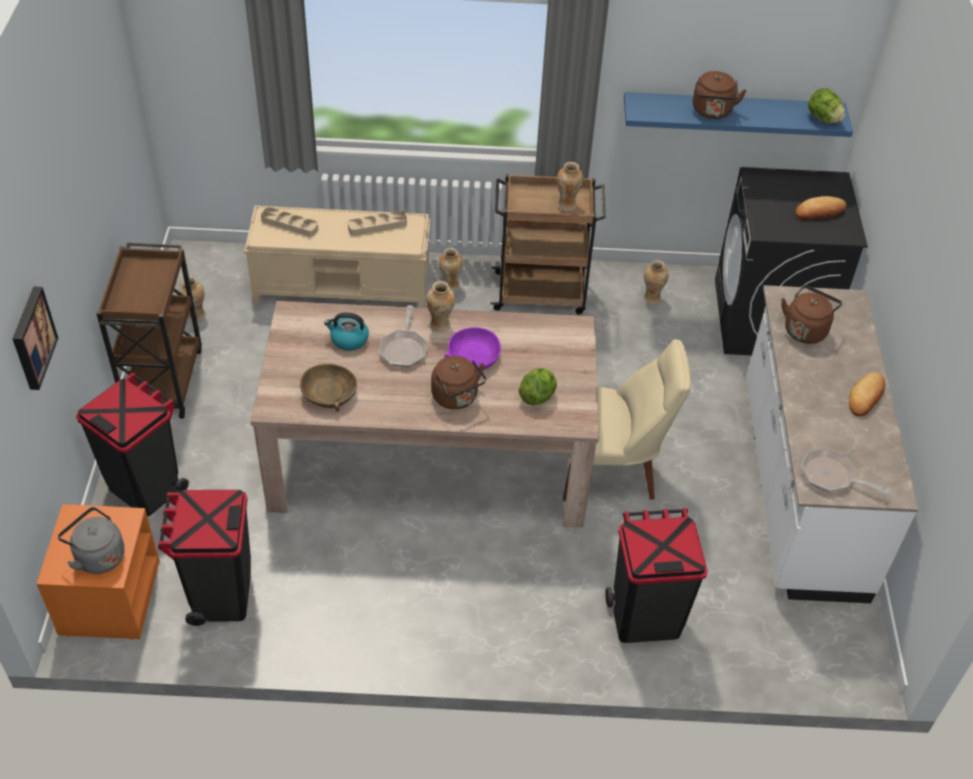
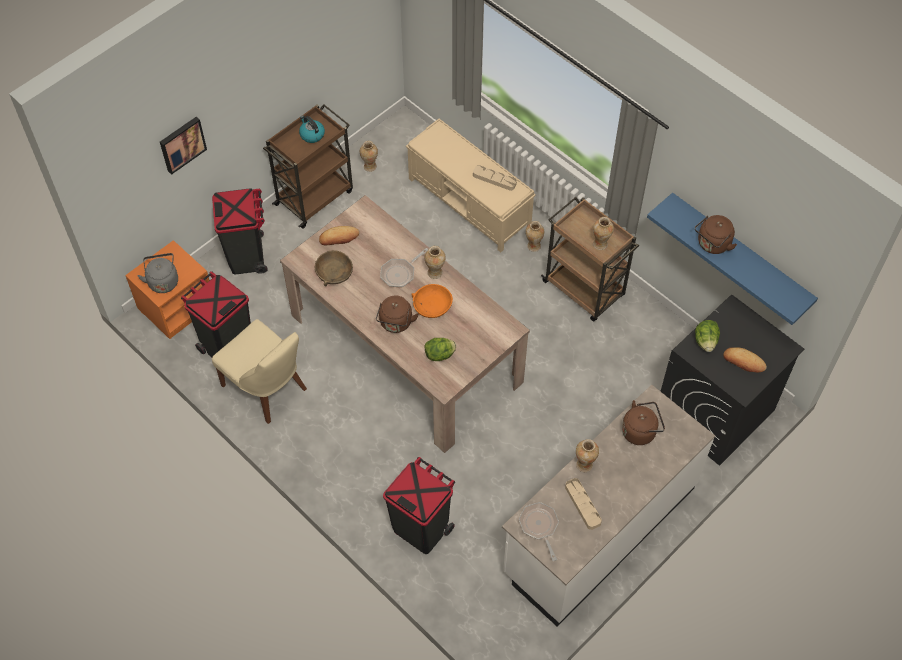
camera: 45 degrees right, 10 degrees up
beige tray [261,207,318,237] -> beige tray moved to [565,478,602,530]
kettle [324,312,369,351] -> kettle moved to [299,115,325,143]
purple bowl [445,327,501,370] -> orange bowl [411,284,453,318]
beige chair [563,339,691,501] -> beige chair moved to [212,319,307,424]
vase [643,260,668,304] -> vase moved to [576,439,599,472]
lettuce [808,88,846,123] -> lettuce moved to [695,320,720,352]
bread [849,372,885,416] -> bread moved to [319,226,359,245]

